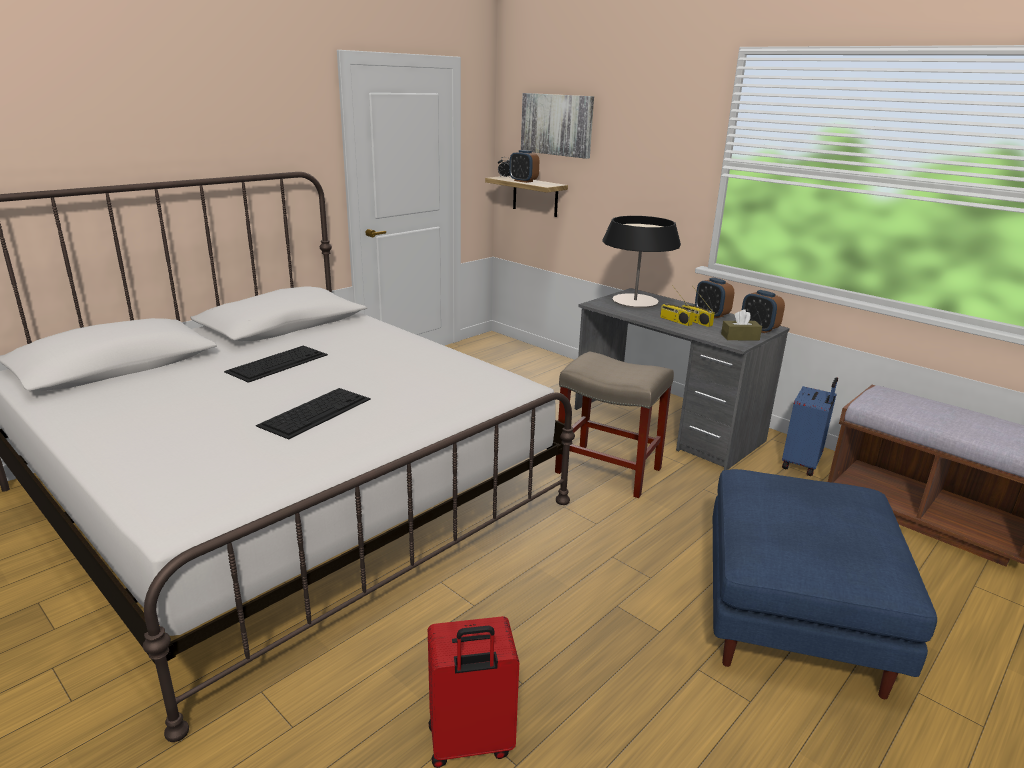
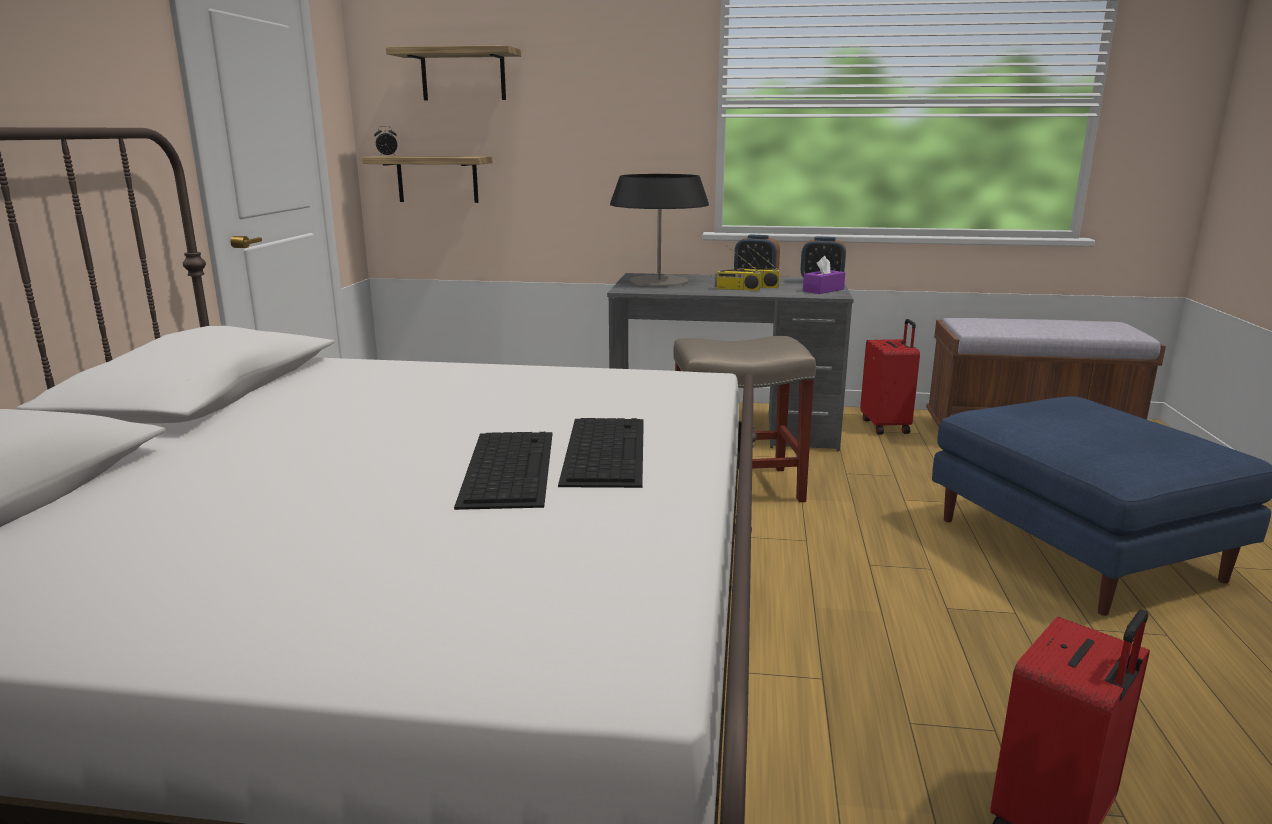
camera: 35 degrees left, 5 degrees down
keyboard [224,345,328,383] -> keyboard moved to [558,418,644,488]
alarm clock [509,150,539,183] -> none
picture [521,93,594,159] -> shelf [386,45,521,100]
brown tissue box [721,309,762,340] -> purple tissue box [803,256,845,294]
blue suitcase [782,377,838,476] -> red suitcase [860,319,920,435]

